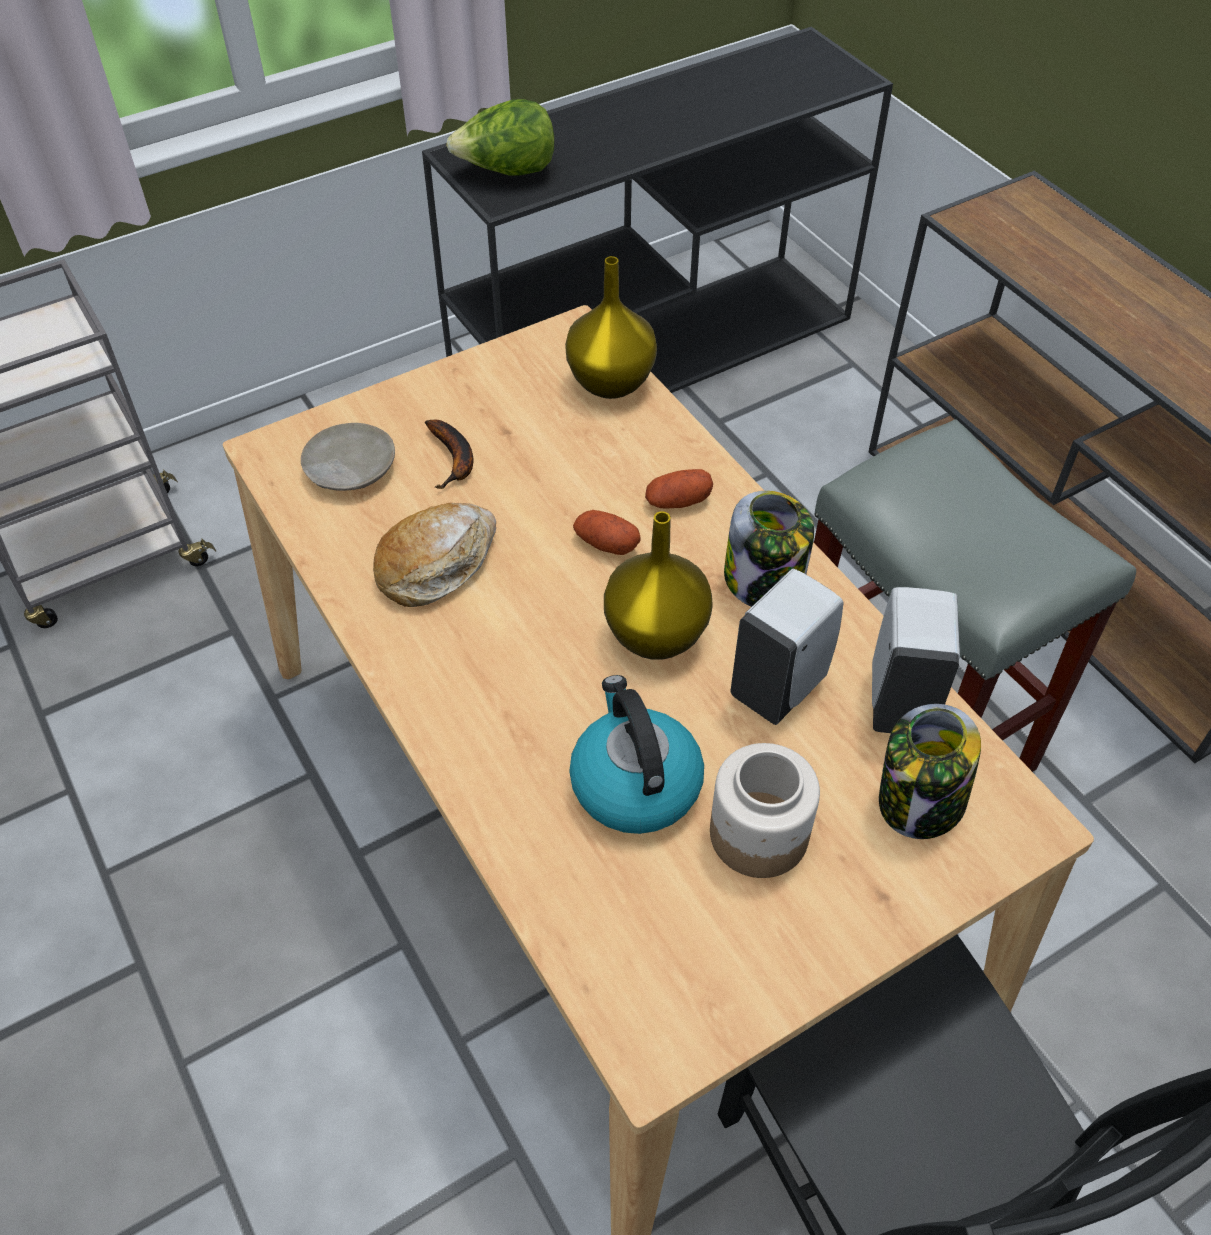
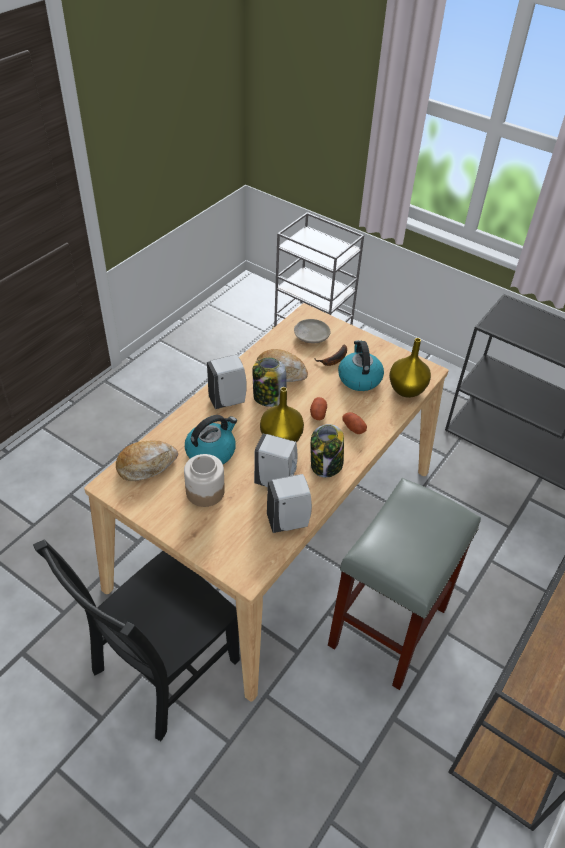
camera: 65 degrees right, 5 degrees down
lettuce [446,99,554,176] -> none
jar [879,704,981,839] -> jar moved to [253,358,287,407]
none -> bread [116,440,178,481]
none -> white soap dispenser [207,354,247,409]
none -> kettle [338,340,384,391]

